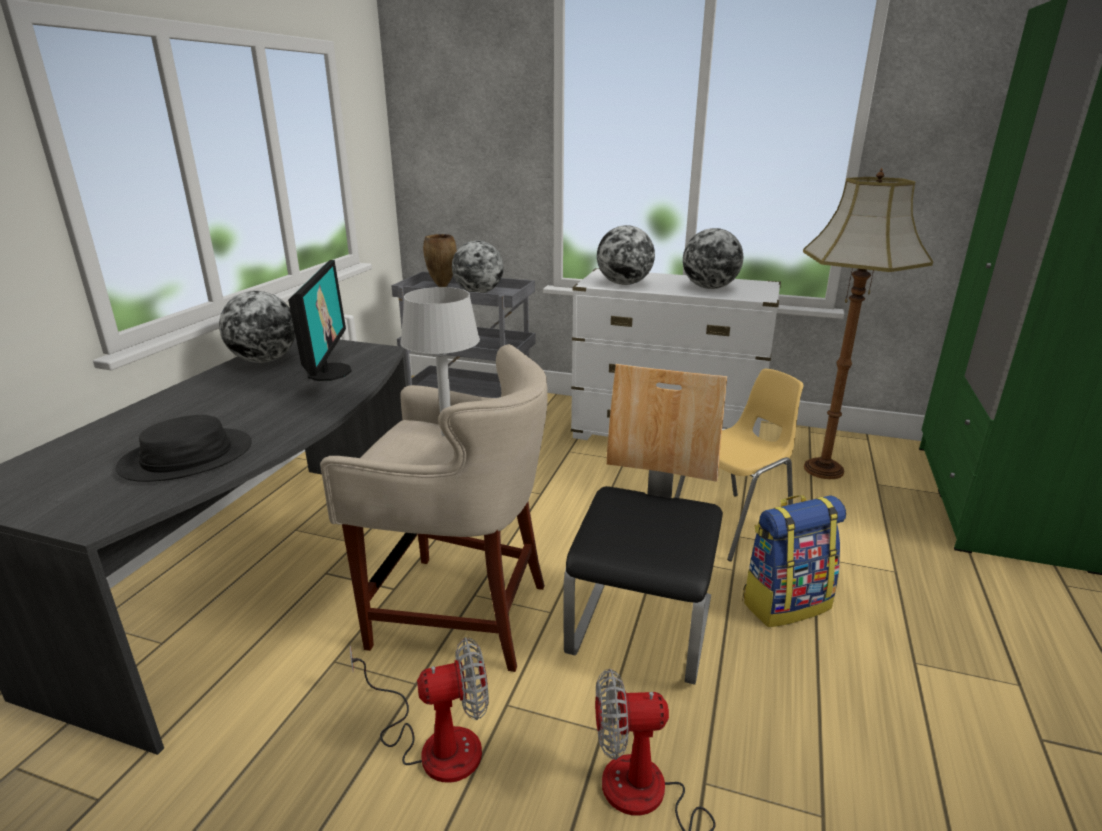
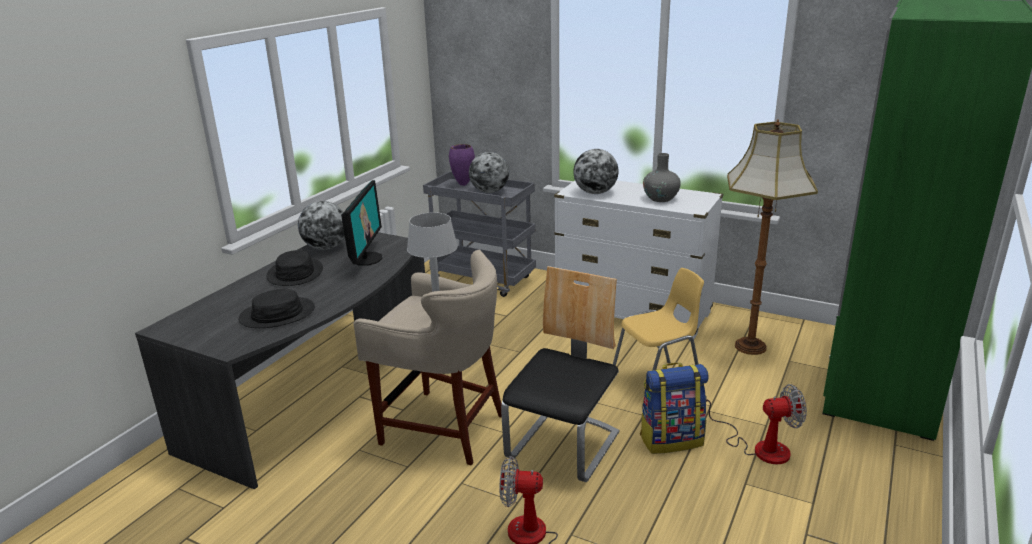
camera: 10 degrees right, 0 degrees up
fan [350,637,489,783] -> fan moved to [705,384,807,464]
brown vase [423,234,457,287] -> purple vase [449,144,475,186]
globe [683,228,743,289] -> grey vase [643,153,681,202]
none -> black hat [267,250,323,286]

